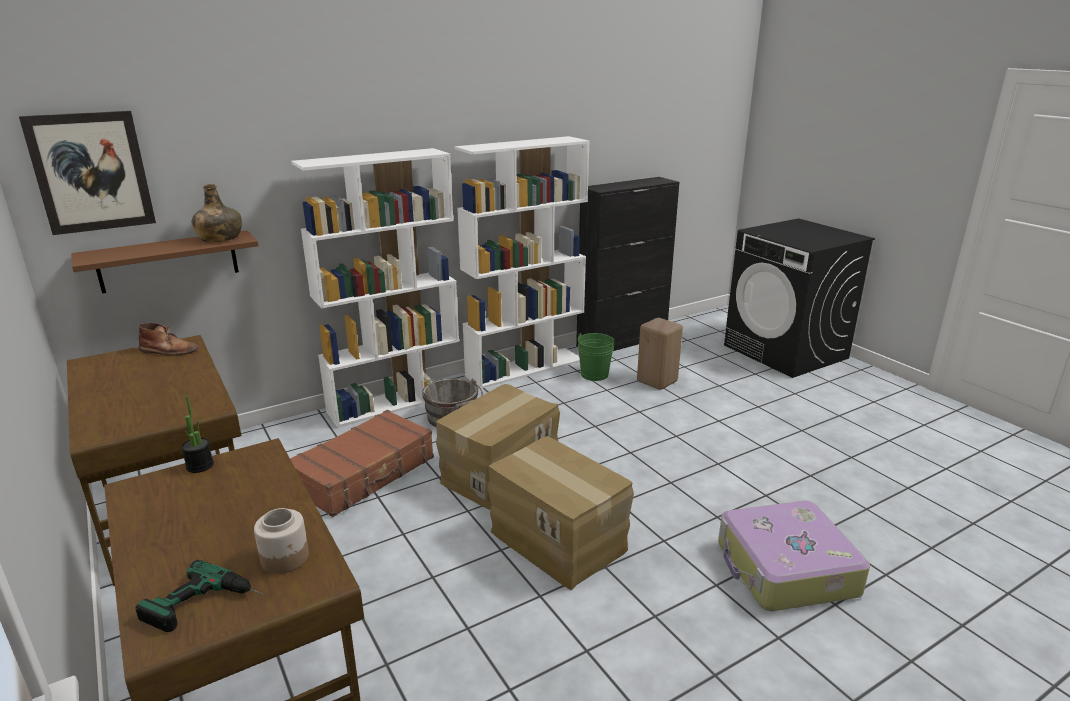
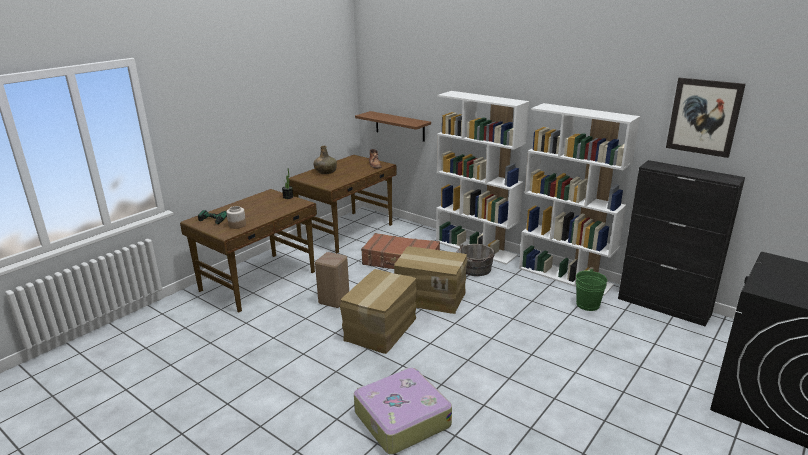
camera: 70 degrees right, 0 degrees up
picture [19,111,156,235] -> picture moved to [666,78,746,158]
green bottle [192,184,242,242] -> green bottle moved to [313,146,337,174]
beige stool [637,318,683,390] -> beige stool moved to [315,252,349,308]

